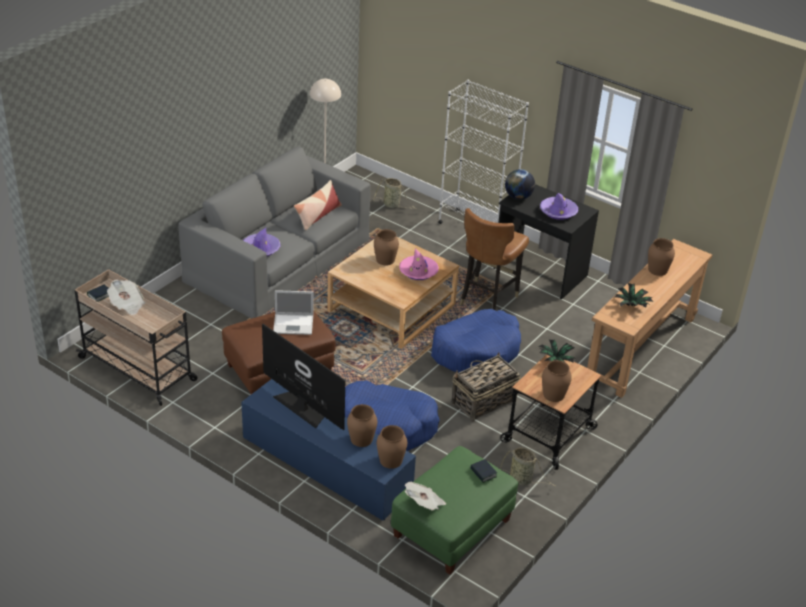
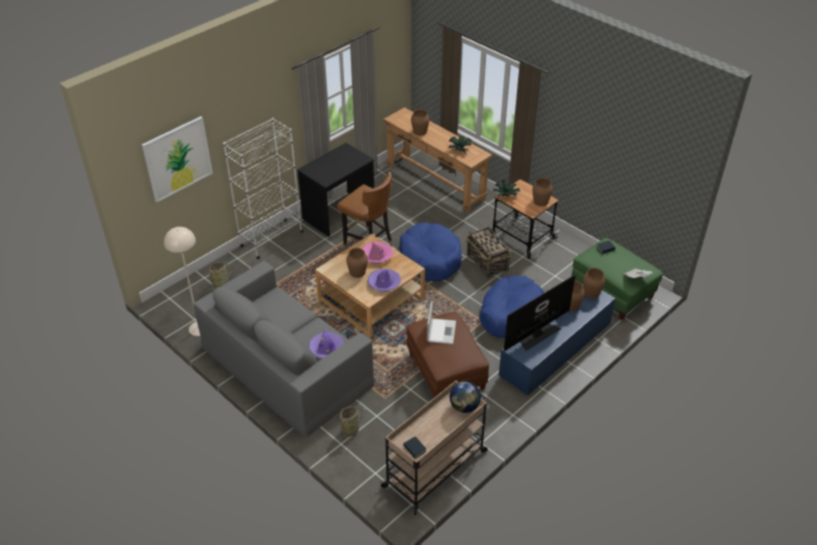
camera: 80 degrees left, 5 degrees up
newspaper [107,279,146,315] -> none
pillow [294,180,342,230] -> none
basket [500,447,555,486] -> basket moved to [338,406,366,444]
globe [505,169,535,200] -> globe moved to [450,381,481,413]
purple hat [540,193,578,220] -> purple hat moved to [368,269,401,292]
none -> picture [142,116,213,202]

